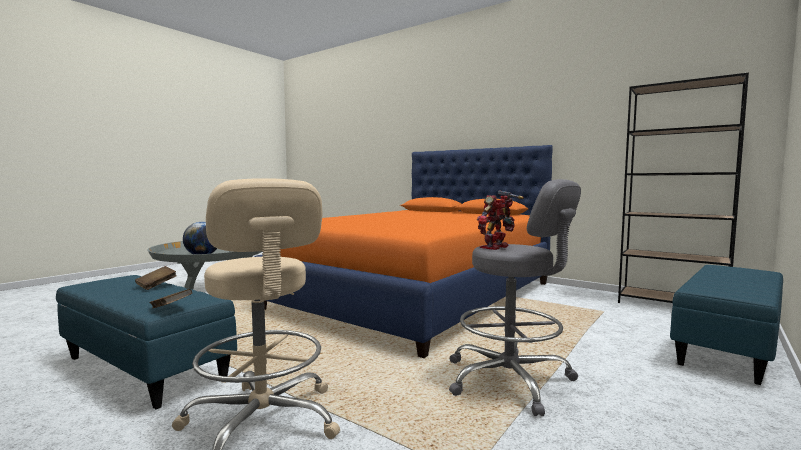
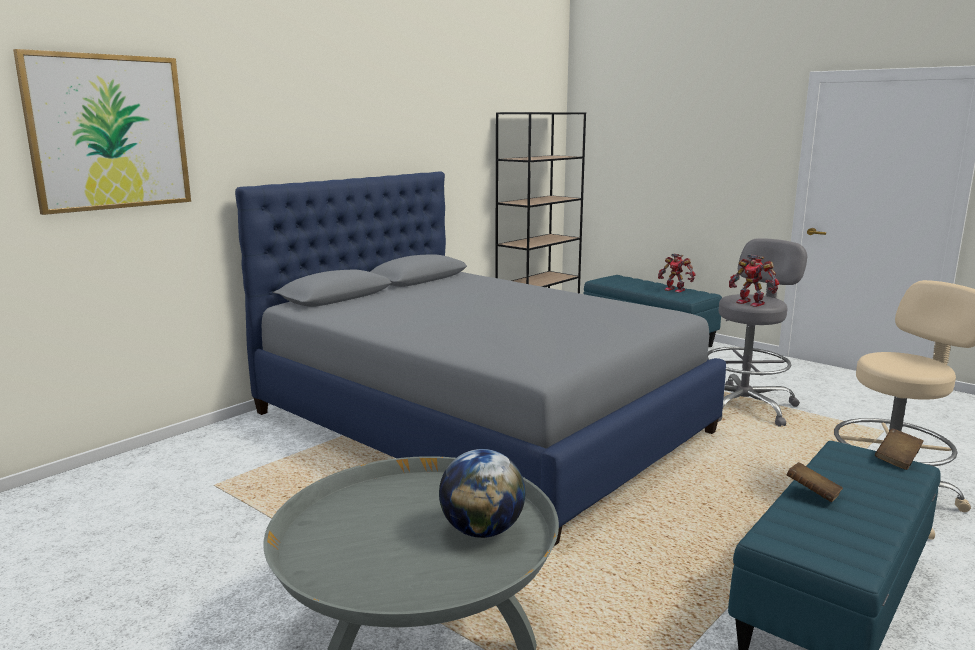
camera: 85 degrees left, 10 degrees up
orange bed [254,145,553,358] -> grey bed [235,171,726,546]
none -> picture [13,49,191,215]
none -> toy robot [658,254,696,293]

